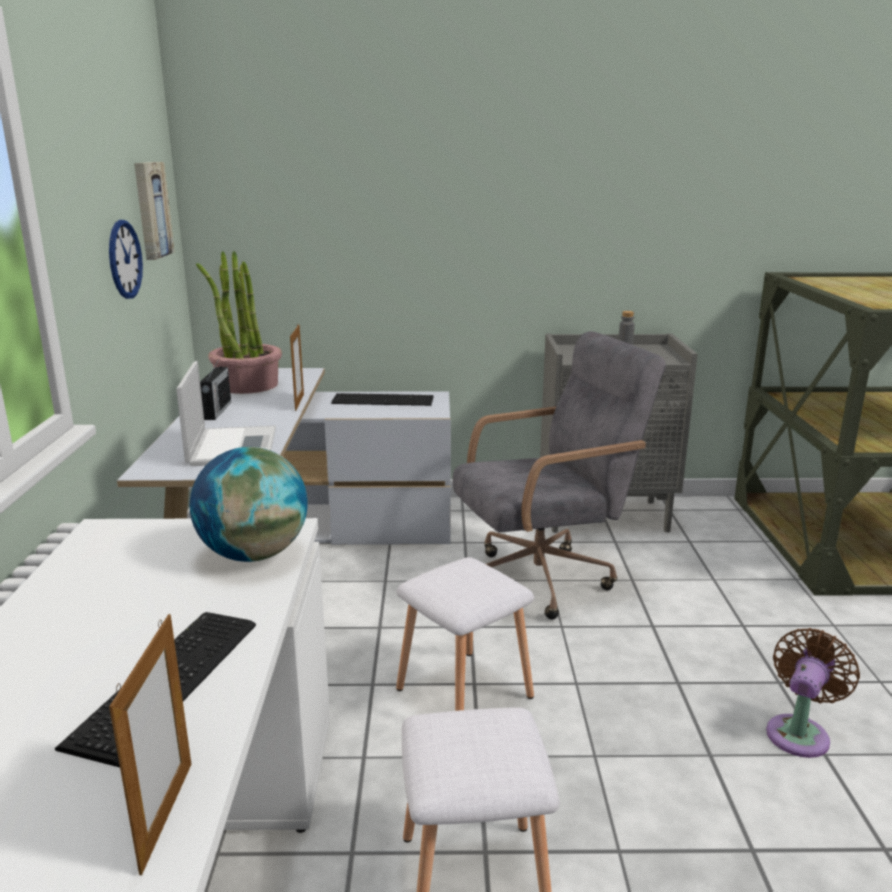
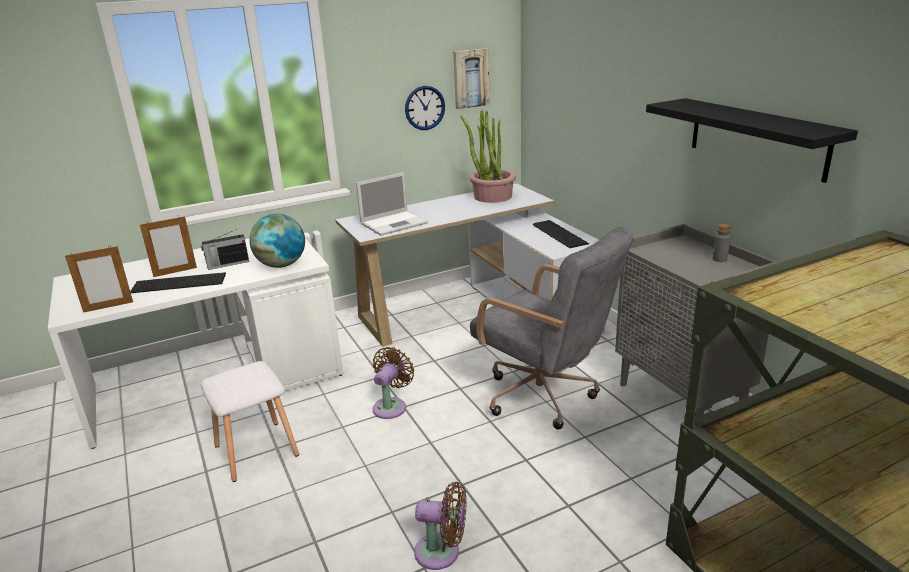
camera: 65 degrees right, 5 degrees up
radio [200,358,231,420] -> radio moved to [201,229,249,270]
picture frame [290,324,304,411] -> picture frame moved to [140,216,197,277]
white stool [396,557,534,711] -> brown fan [373,347,414,419]
none -> black shelf [646,98,858,183]

